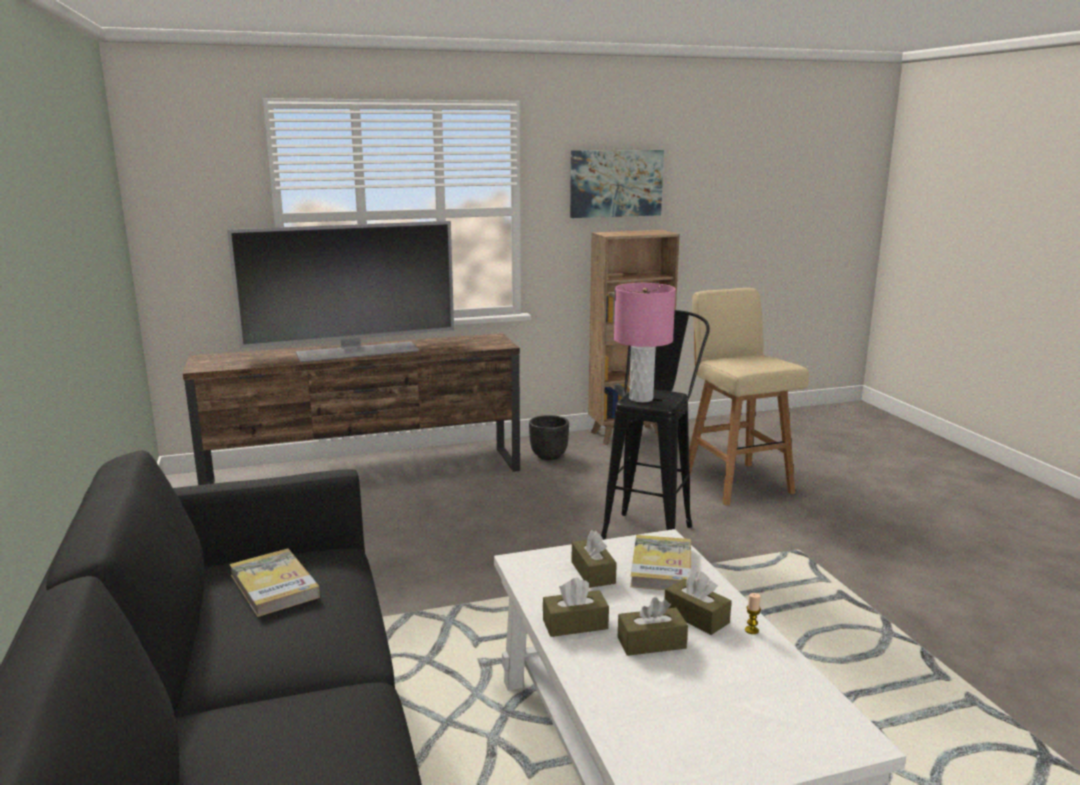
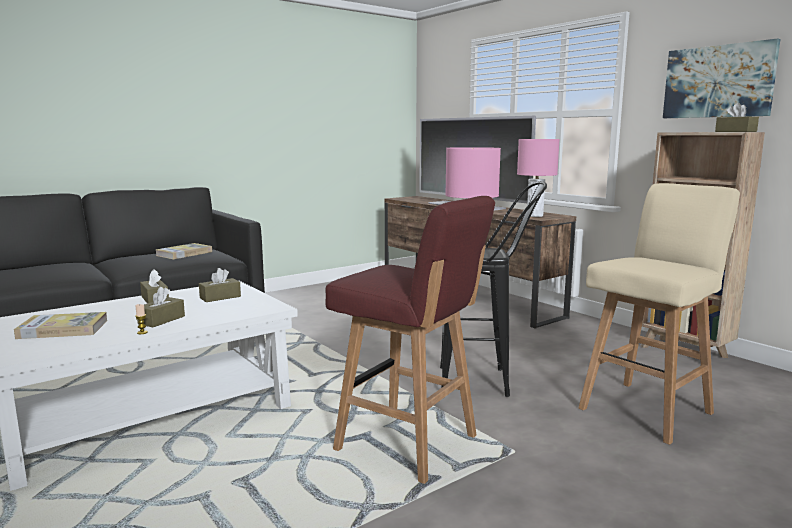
camera: 70 degrees right, 5 degrees down
black planter [529,415,569,460] -> none
brown tissue box [618,597,688,656] -> brown tissue box moved to [715,103,759,132]
book [630,535,691,590] -> book moved to [14,312,107,339]
none -> red stool [325,196,495,484]
none -> pink table lamp [517,139,560,217]

